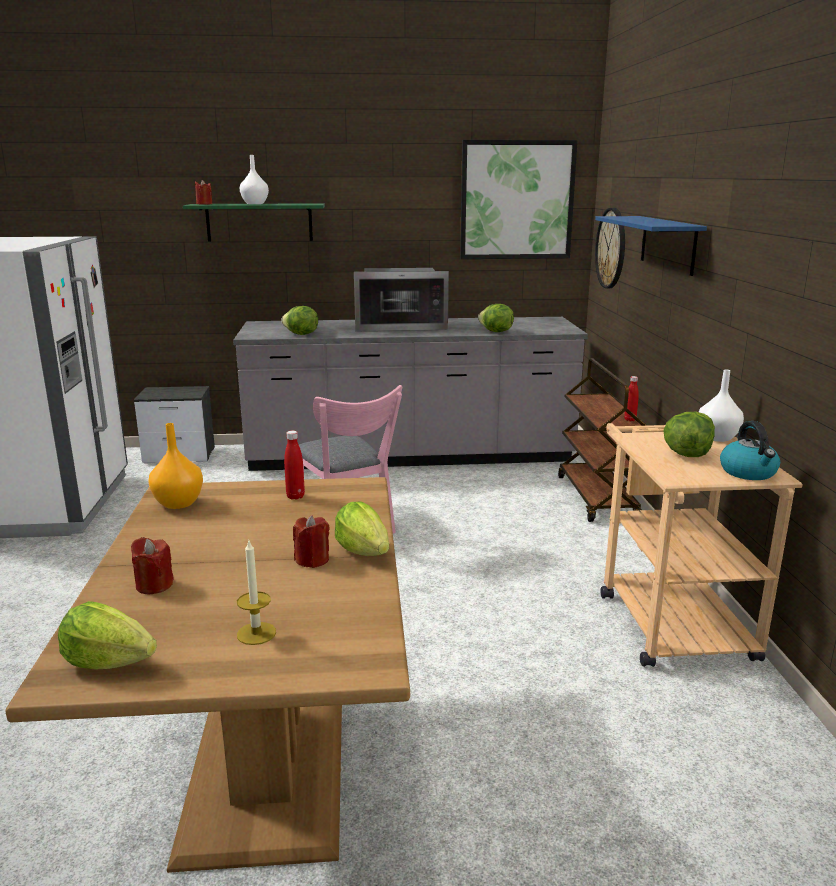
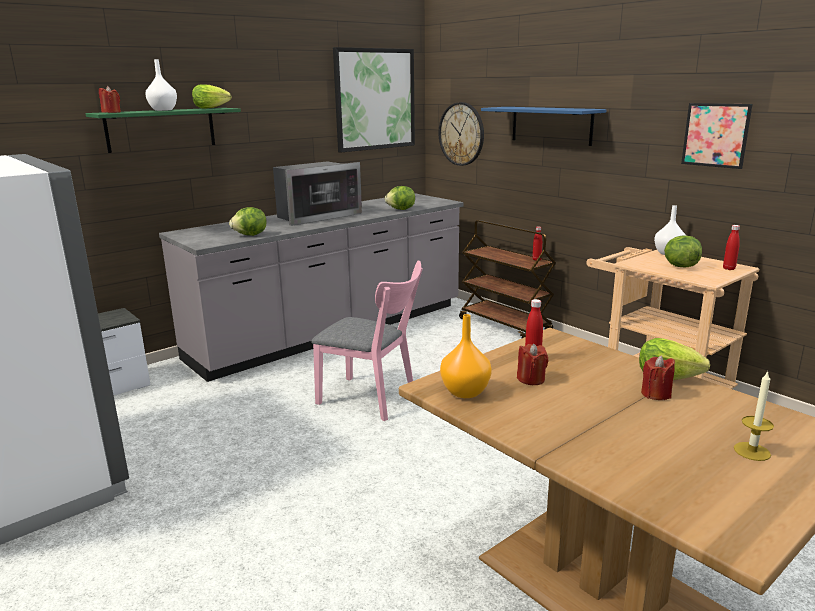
camera: 35 degrees left, 0 degrees up
lettuce [58,601,157,670] -> lettuce moved to [192,84,231,109]
red candle [131,537,174,594] -> red candle moved to [517,344,548,385]
kettle [720,421,780,480] -> red bottle [723,225,740,270]
none -> picture [681,103,752,169]

